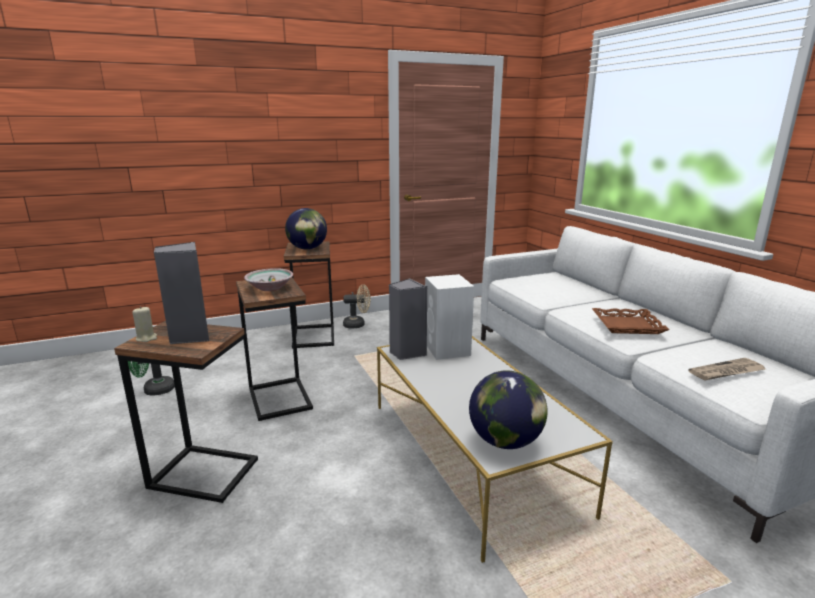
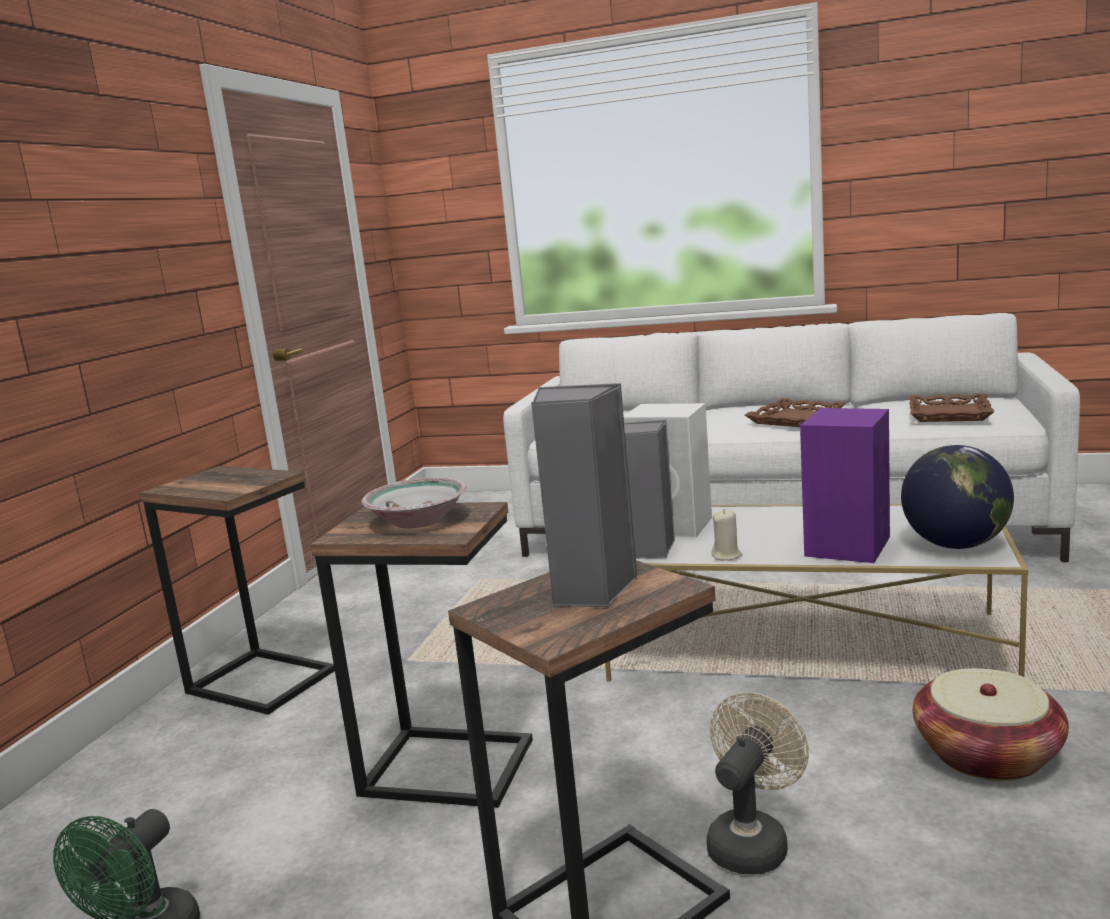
camera: 50 degrees left, 5 degrees down
beige candle [132,306,157,342] -> beige candle moved to [711,509,742,560]
globe [285,208,327,250] -> none
beige fan [343,284,370,328] -> beige fan moved to [707,692,809,874]
newspaper [688,358,765,380] -> brown tray [909,393,994,422]
none -> purple speaker [800,408,890,563]
none -> basket [913,668,1069,781]

